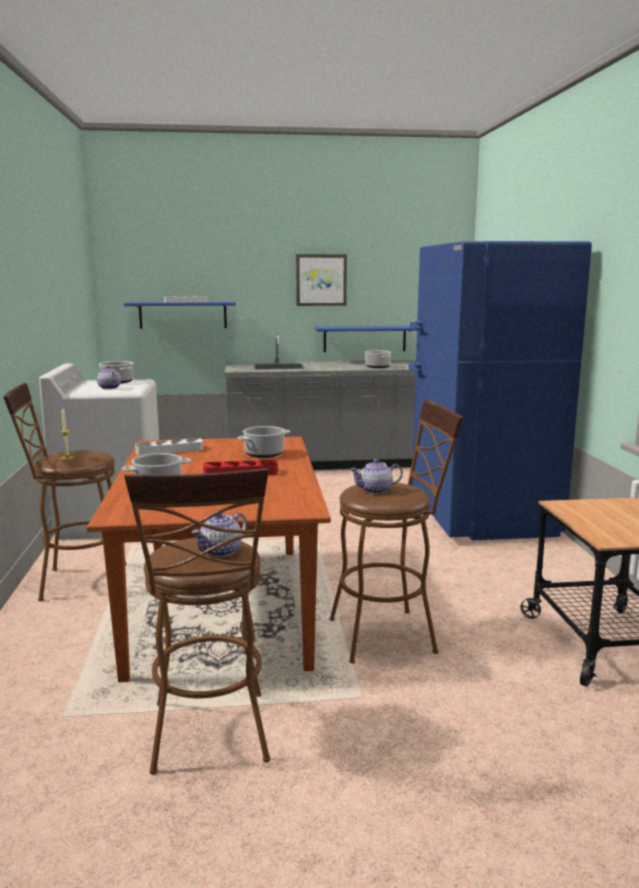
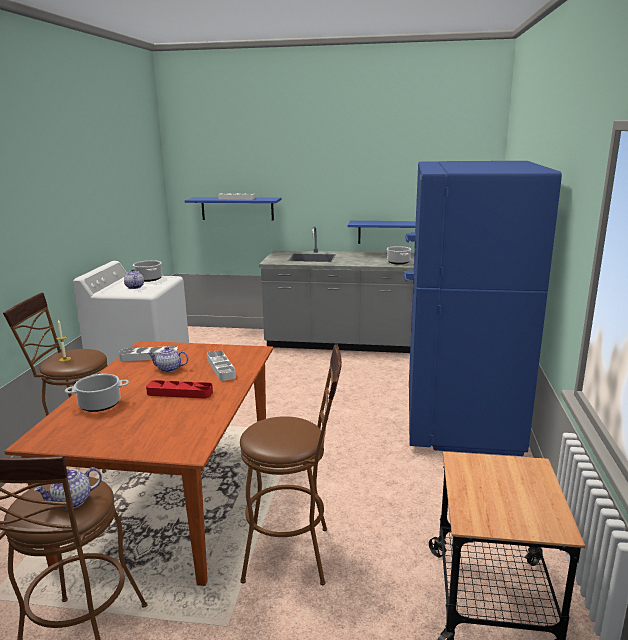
camera: 15 degrees right, 5 degrees up
cooking pot [237,426,290,458] -> grey tray [207,350,236,381]
picture [296,254,347,306] -> none
teapot [350,459,403,494] -> teapot moved to [148,347,188,372]

